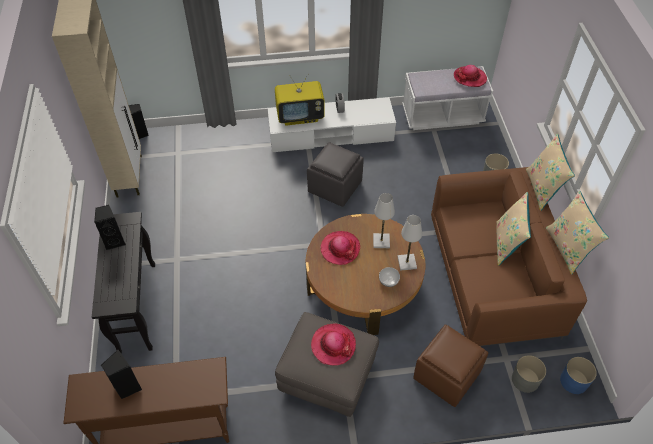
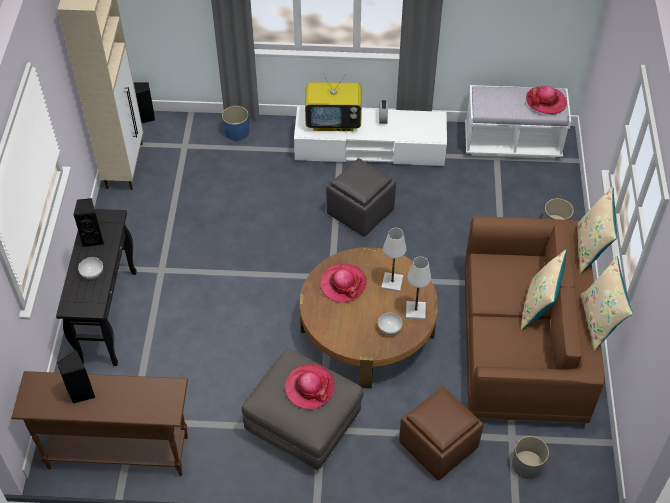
camera: 10 degrees right, 0 degrees up
blue planter [560,357,597,394] -> blue planter moved to [222,106,249,141]
none -> bowl [78,257,103,280]

